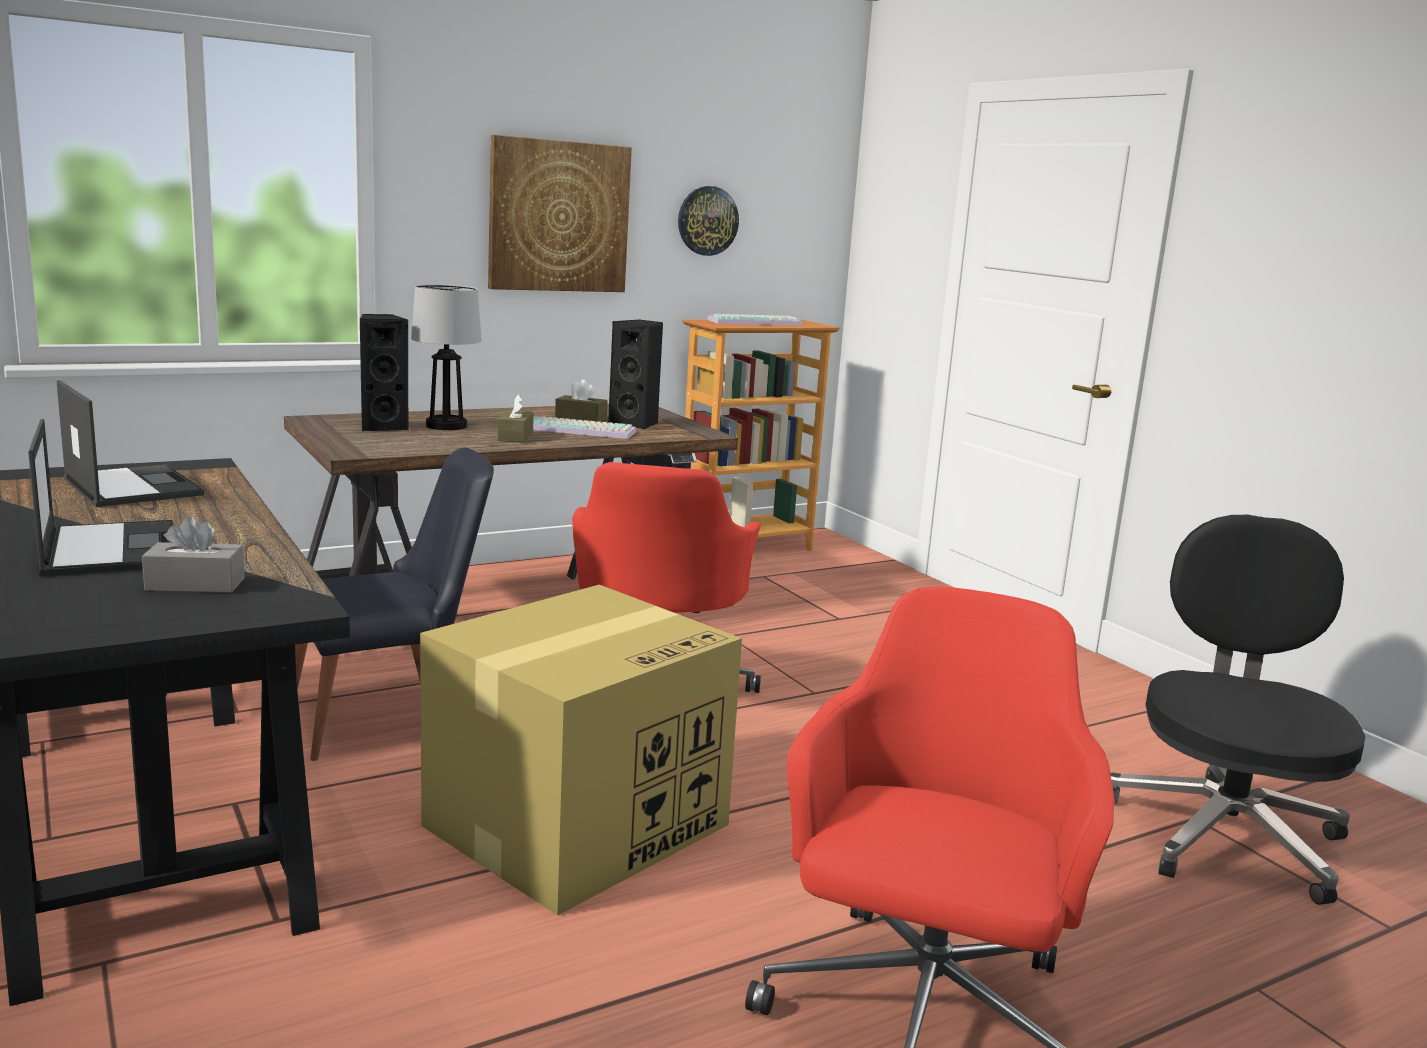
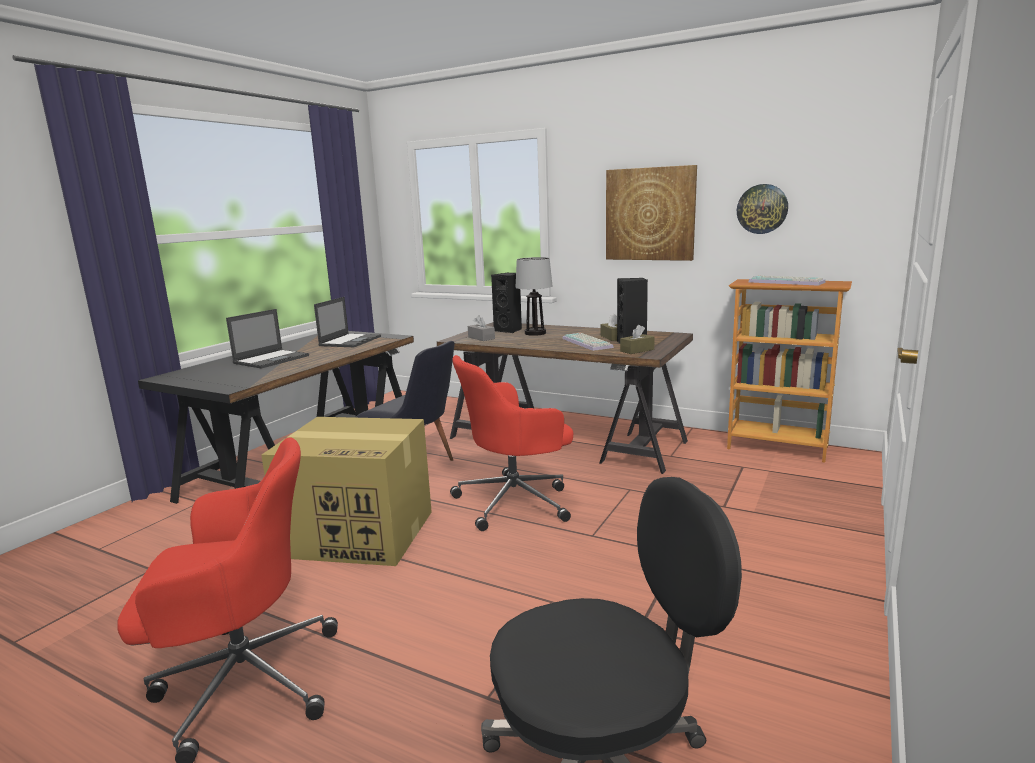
camera: 60 degrees right, 0 degrees up
grey tissue box [142,516,245,593] -> grey tissue box moved to [468,315,495,341]
brown tissue box [498,394,533,443] -> brown tissue box moved to [620,325,655,354]

